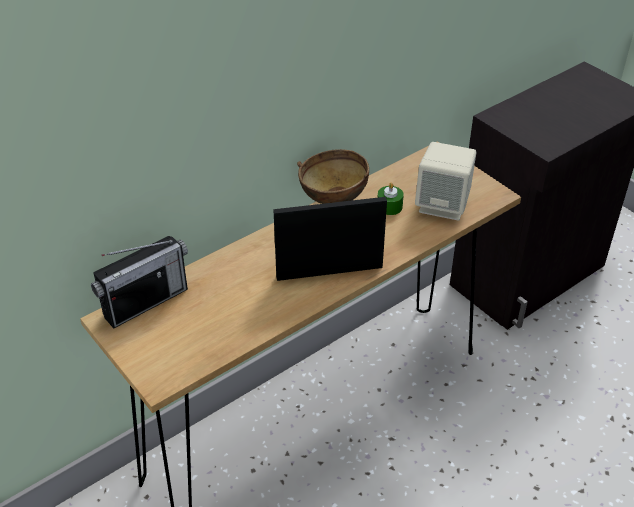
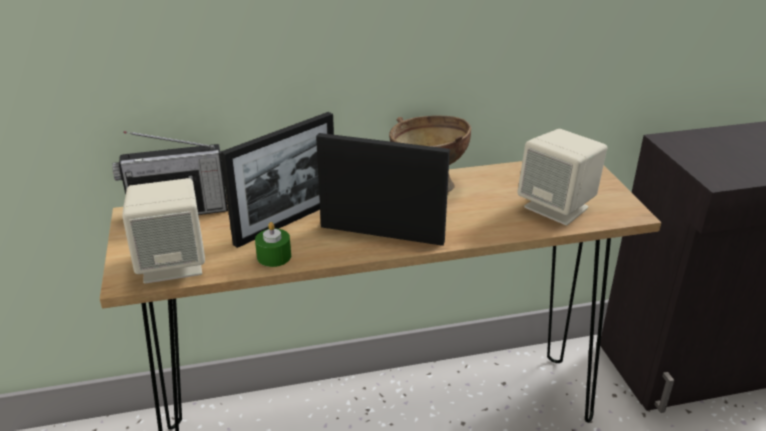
camera: 25 degrees right, 10 degrees down
green candle [377,182,404,215] -> green candle moved to [255,222,291,267]
none -> beige speaker [122,178,205,284]
none -> picture frame [221,112,334,248]

